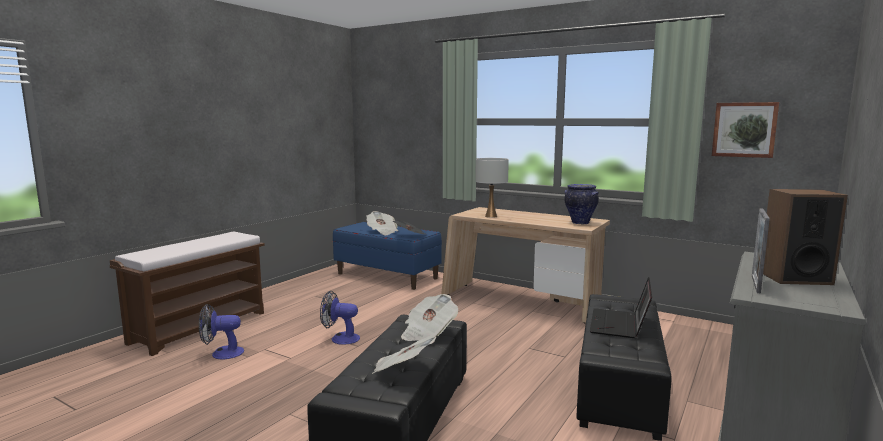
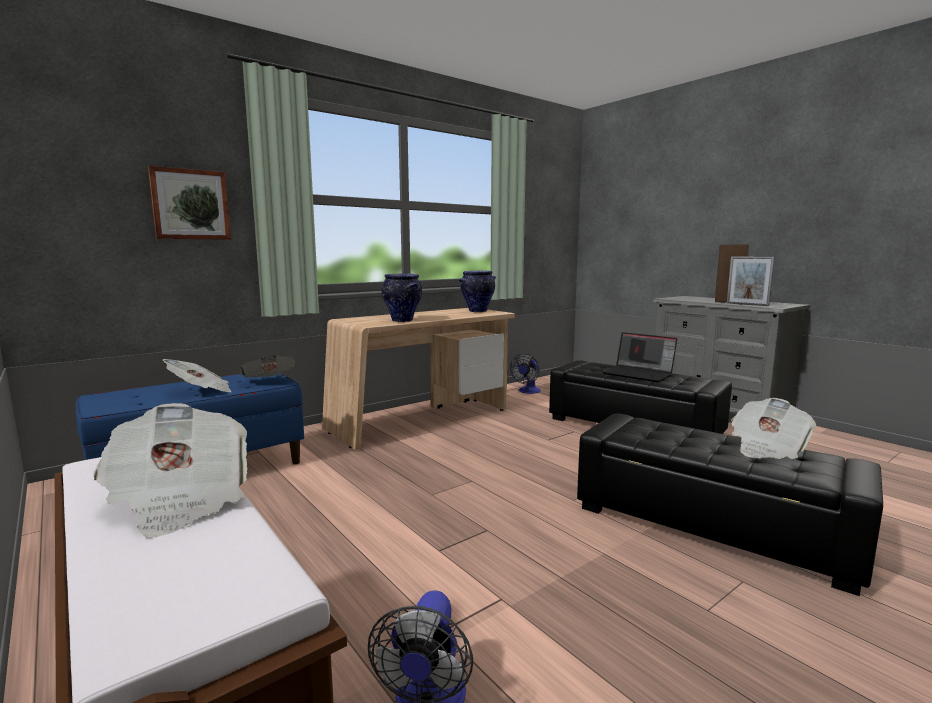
camera: 70 degrees left, 0 degrees up
fan [320,291,360,345] -> fan moved to [510,353,541,394]
newspaper [401,294,458,341] -> newspaper moved to [93,403,247,537]
white table lamp [475,158,509,218] -> vase [382,273,422,322]
picture [712,102,779,158] -> picture moved to [148,166,231,240]

